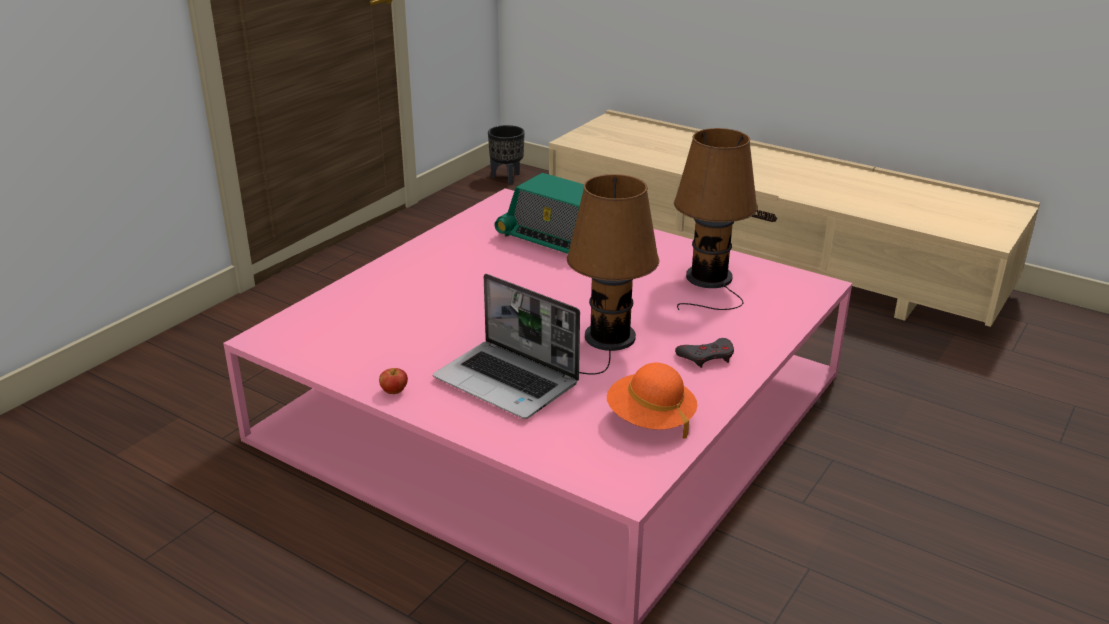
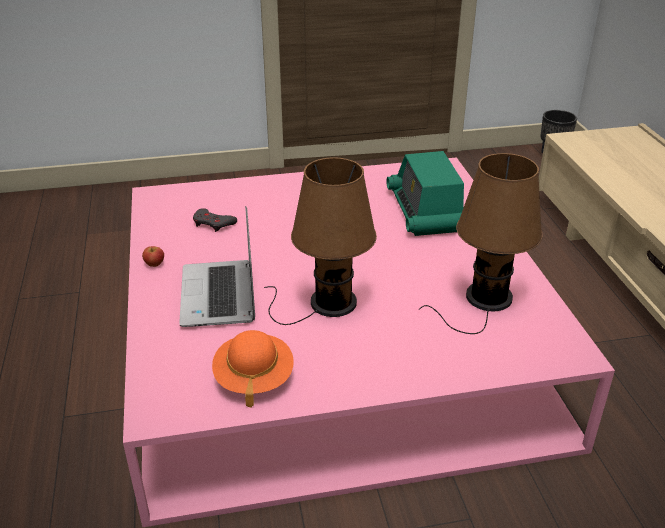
camera: 45 degrees right, 5 degrees up
grey game controller [675,338,734,368] -> grey game controller moved to [193,208,237,232]

